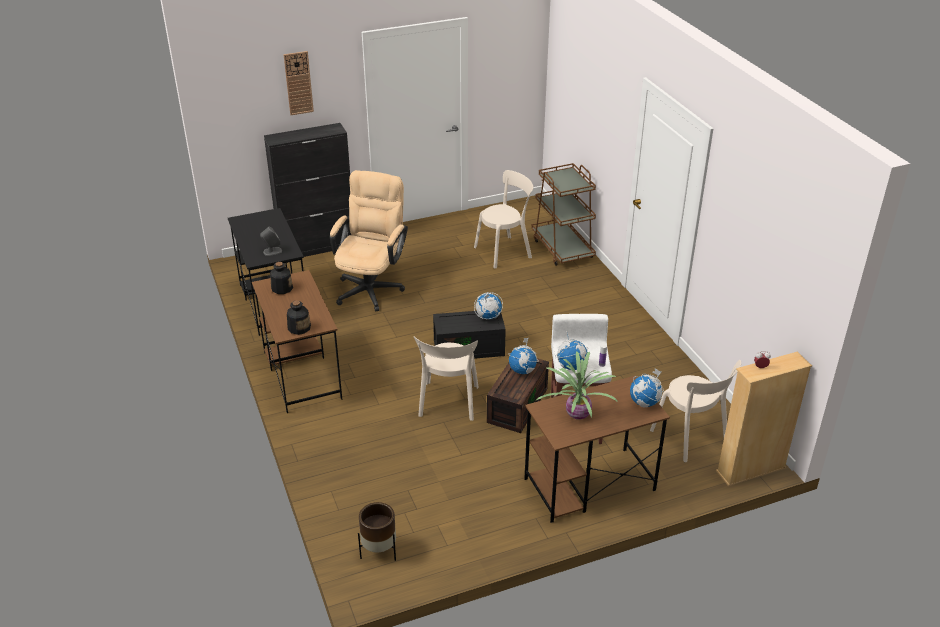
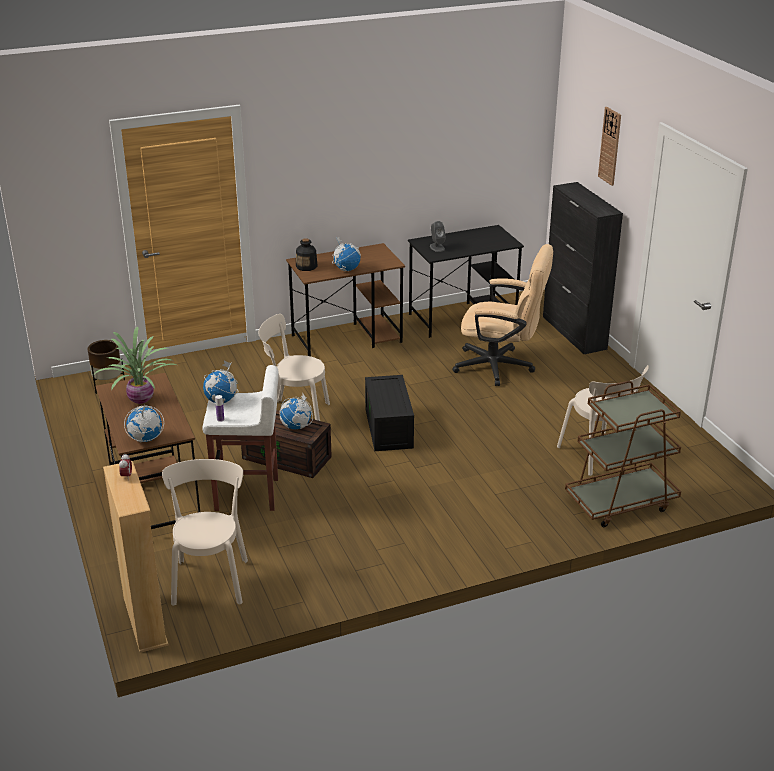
camera: 90 degrees right, 5 degrees down
bottle [270,262,293,294] -> none
globe [474,292,503,319] -> globe moved to [332,237,361,272]
beige chair [650,360,741,462] -> beige chair turned 120 degrees clockwise [162,459,248,606]

